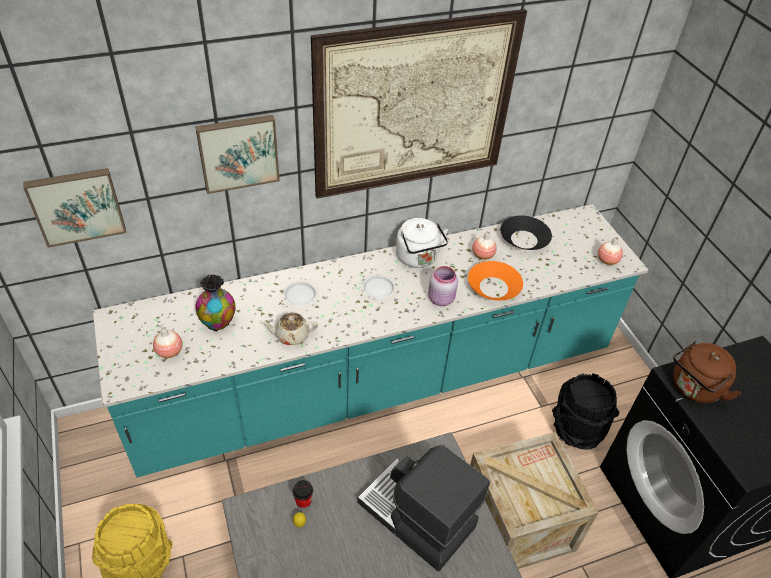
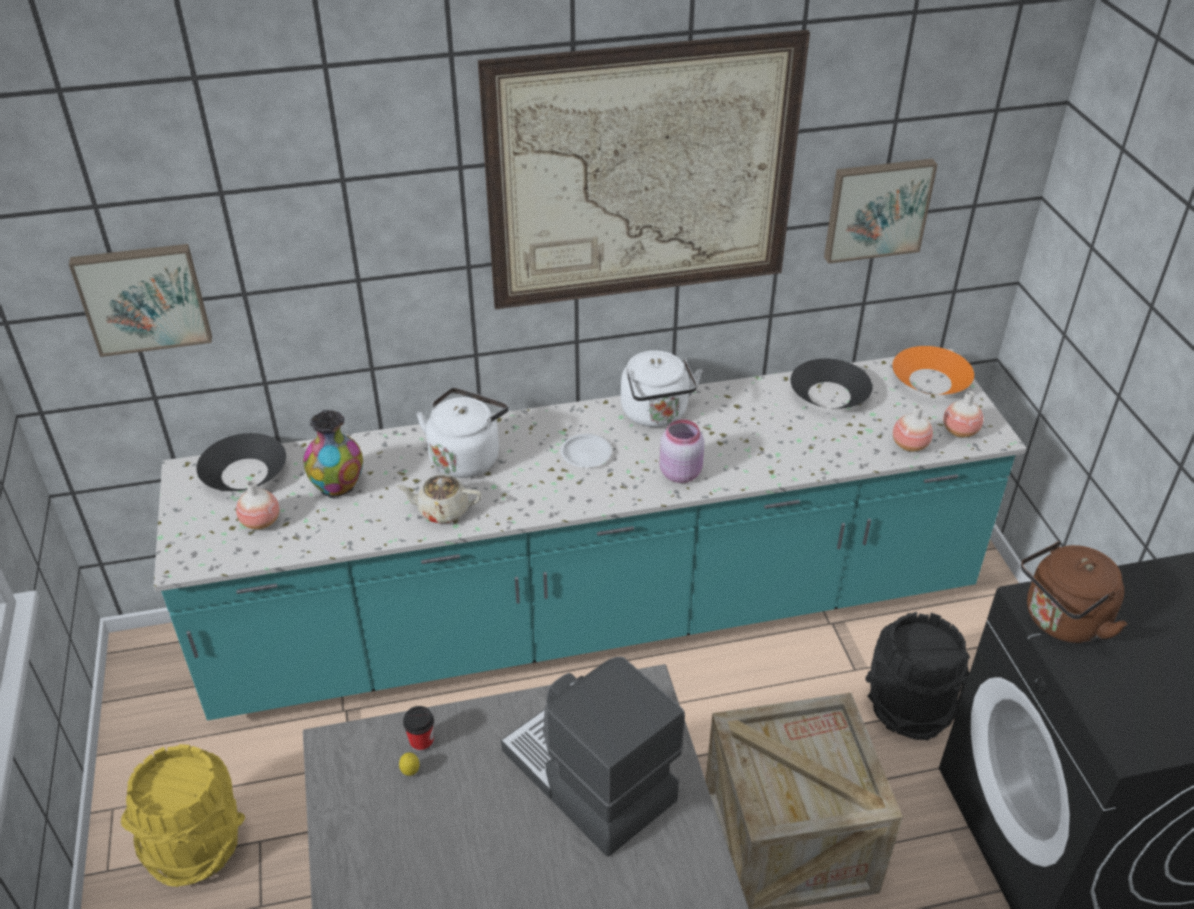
camera: 10 degrees right, 5 degrees down
picture [195,115,280,194] -> picture moved to [824,159,938,264]
white plate [283,281,317,306] -> white kettle [416,388,508,478]
orange bowl [468,261,523,301] -> orange bowl moved to [892,346,974,395]
vase [472,231,497,260] -> vase moved to [893,405,933,452]
none -> black bowl [196,433,286,491]

